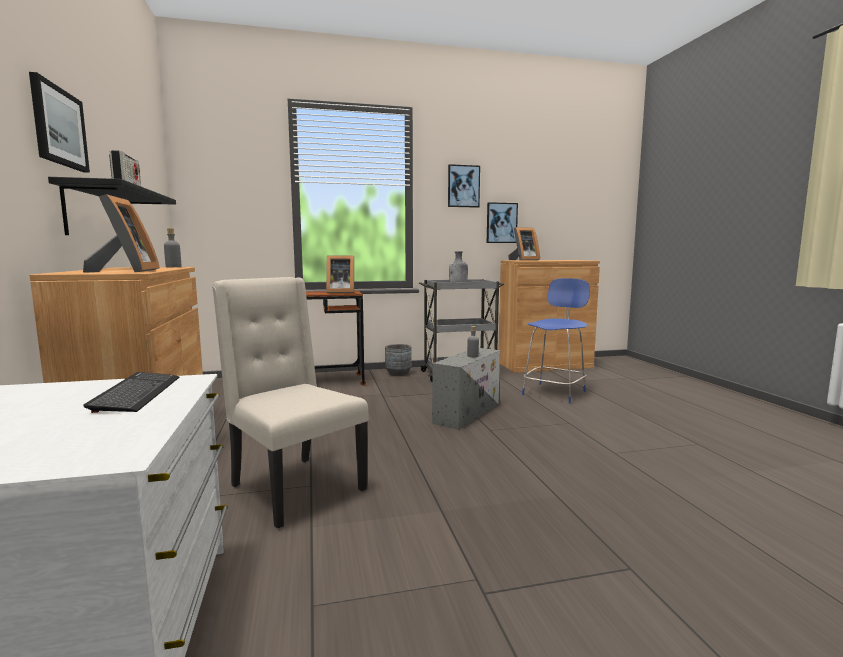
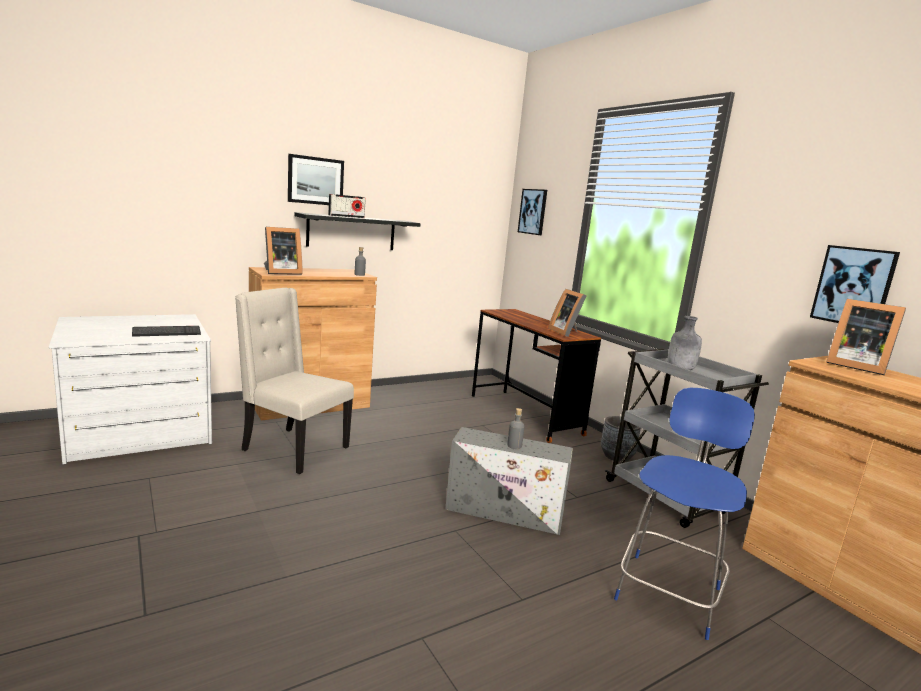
camera: 70 degrees right, 5 degrees up
beige chair [212,277,369,529] -> beige chair turned 90 degrees counterclockwise [235,288,354,474]
picture [448,164,480,208] -> picture moved to [518,189,547,235]
blue chair [522,278,590,404] -> blue chair turned 75 degrees counterclockwise [614,388,755,640]

